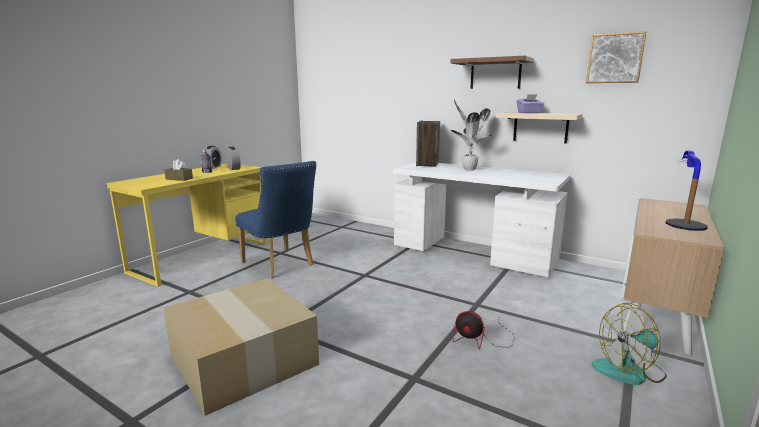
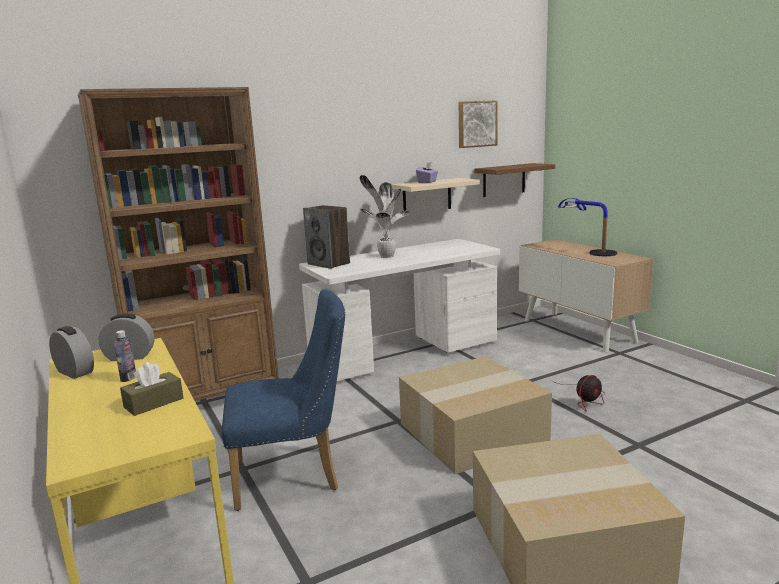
camera: 60 degrees left, 0 degrees up
brown shelf [451,56,534,89] -> brown shelf moved to [474,163,555,197]
fan [592,303,667,385] -> none
none -> brown bookcase [78,87,279,401]
none -> cardboard box [399,356,552,474]

